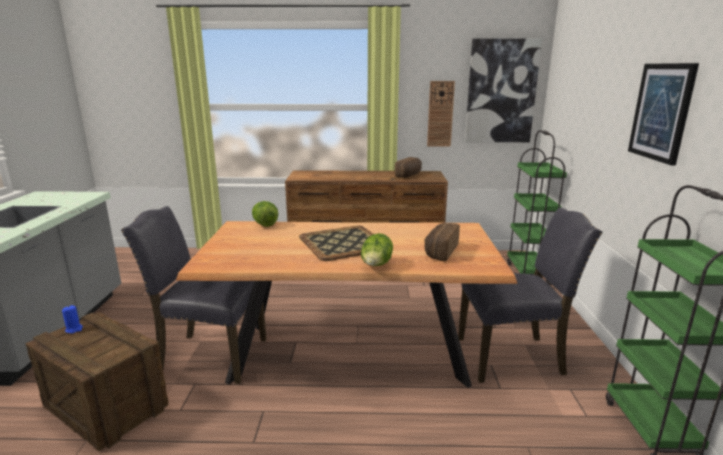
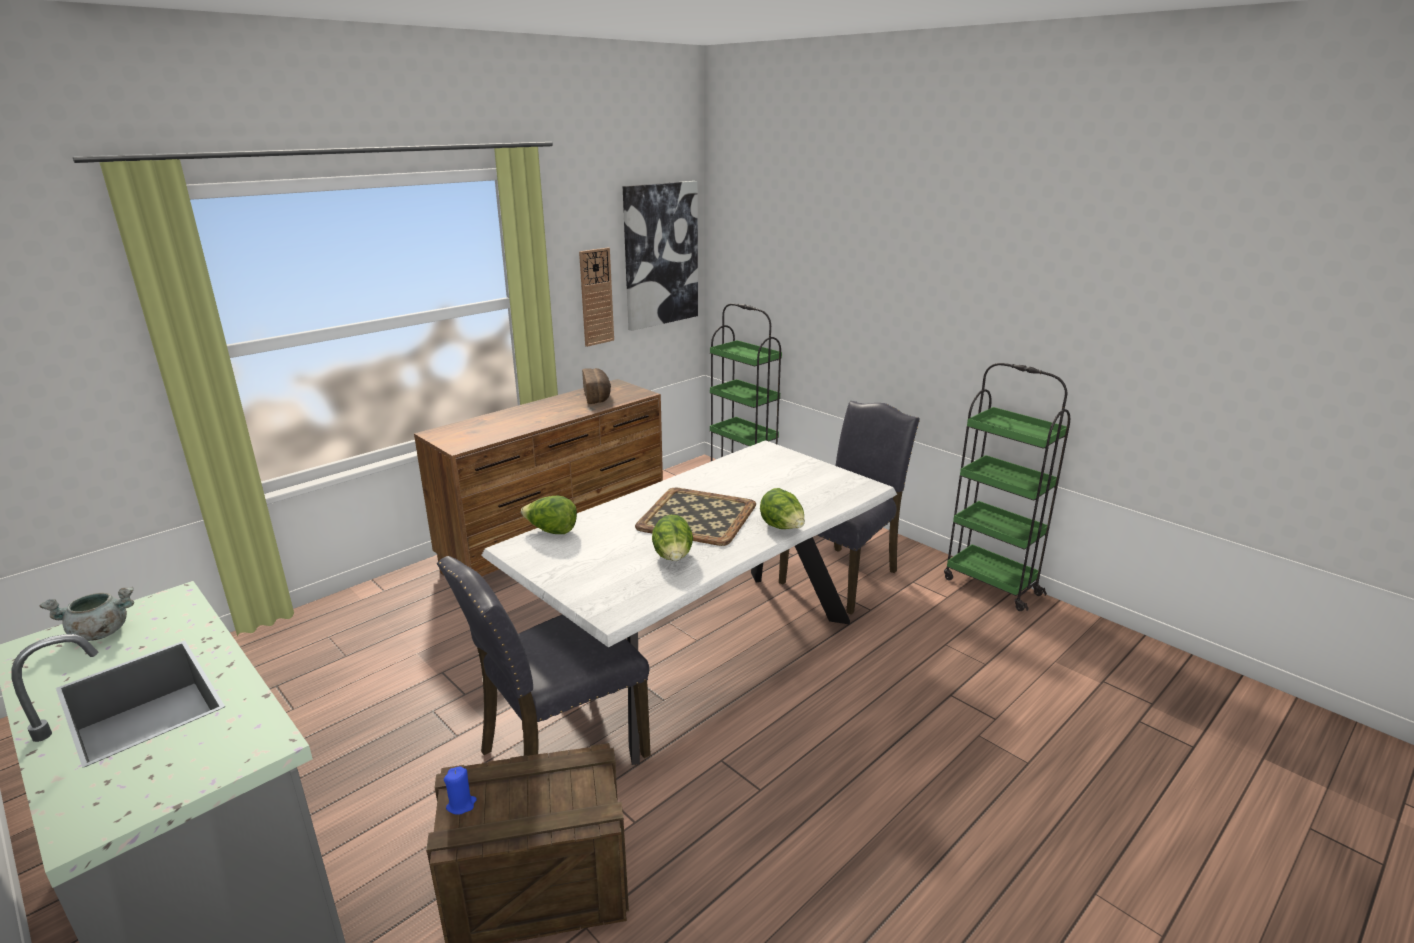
camera: 45 degrees left, 5 degrees up
brown dining table [176,221,518,388] -> white dining table [481,440,897,765]
bread [424,223,460,261] -> none
picture [628,63,699,165] -> none
none -> grey cooking pot [40,587,134,641]
none -> lettuce [652,515,693,561]

